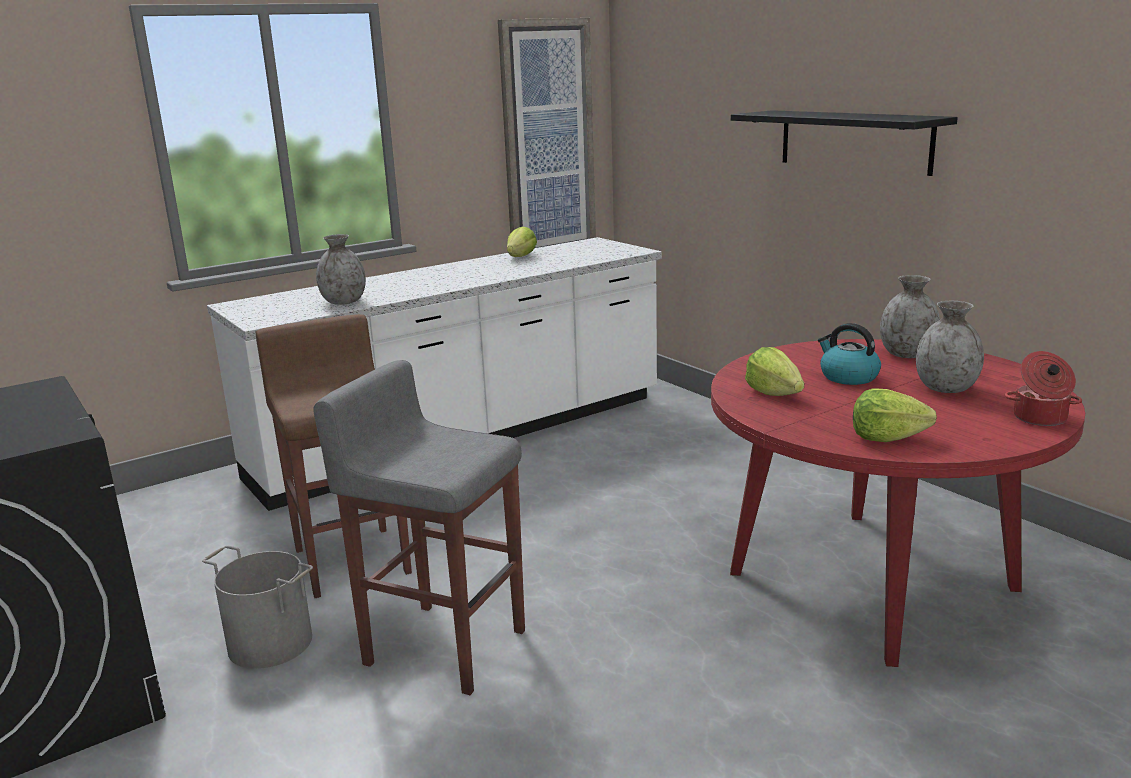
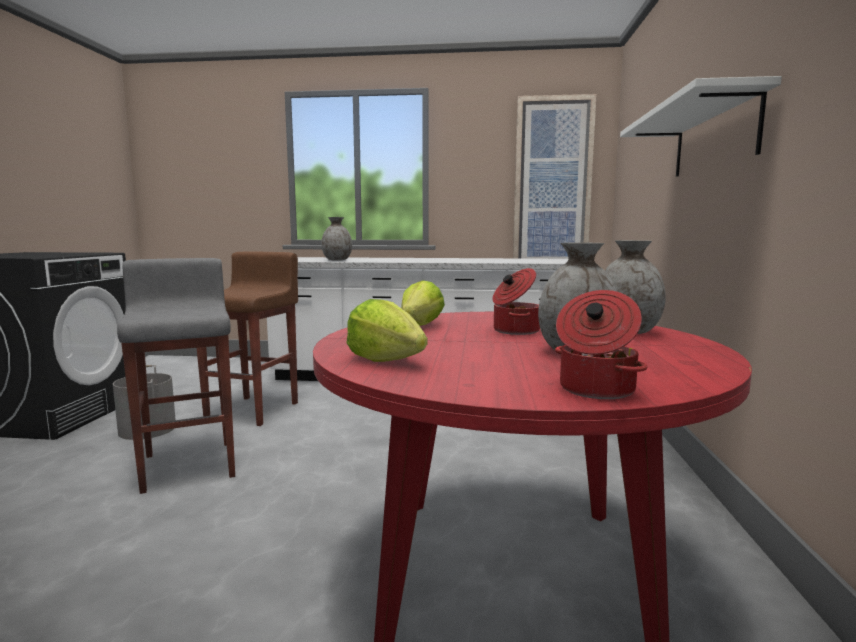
camera: 40 degrees right, 10 degrees down
lettuce [507,226,537,257] -> none
black shelf [731,110,958,176] -> white shelf [620,76,782,177]
kettle [818,323,881,385] -> cooking pot [492,268,540,335]

